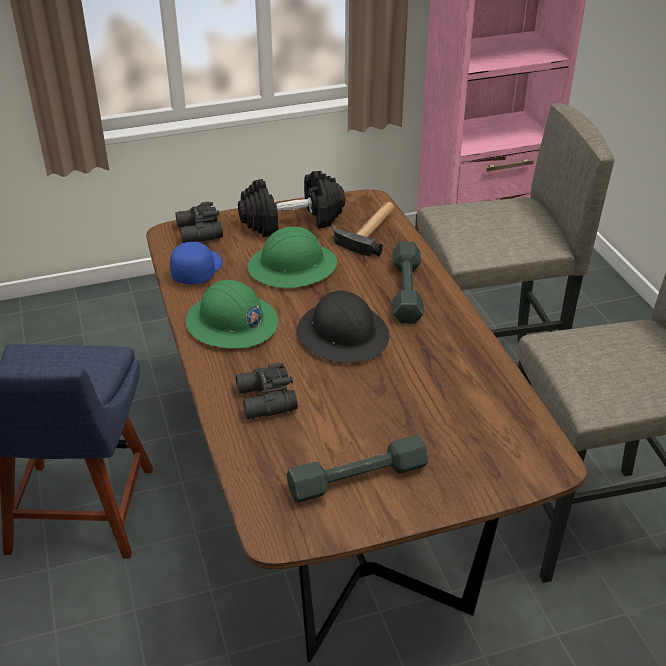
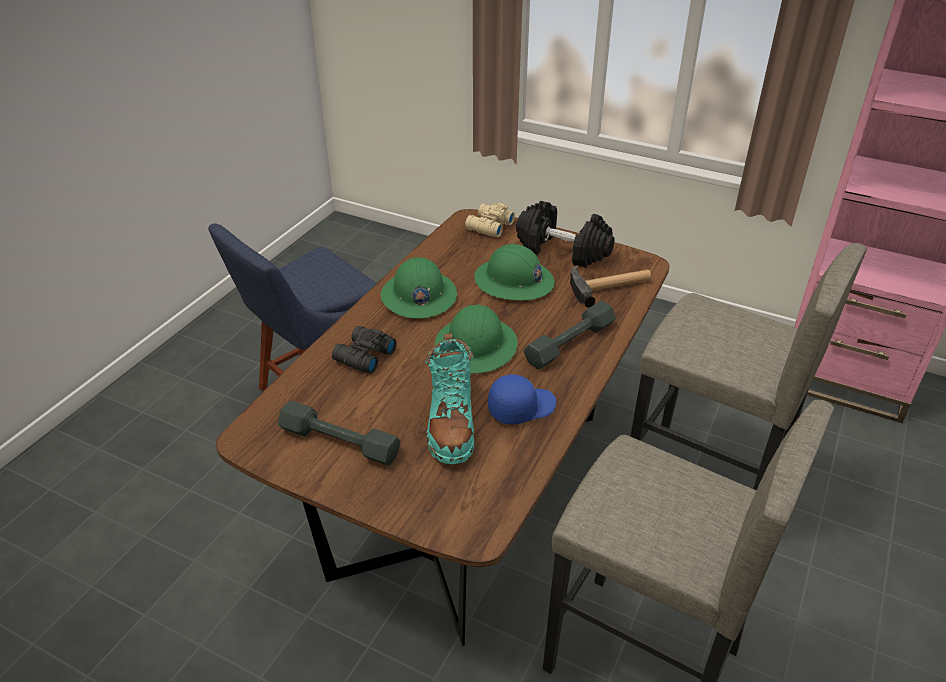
camera: 45 degrees right, 0 degrees up
blue cap [170,242,222,285] -> blue cap moved to [488,374,556,425]
black binoculars [175,202,223,243] -> beige binoculars [465,203,515,237]
black hard hat [297,290,389,363] -> green hard hat [435,304,518,373]
none -> turquoise boot [425,332,474,464]

